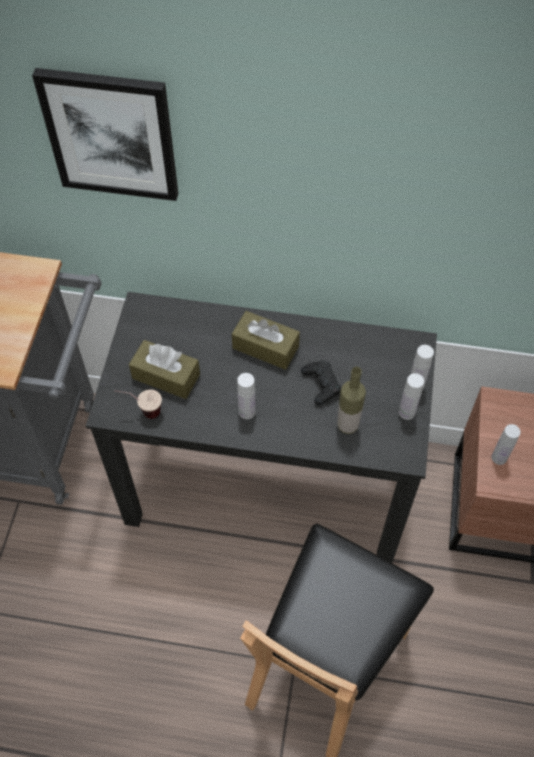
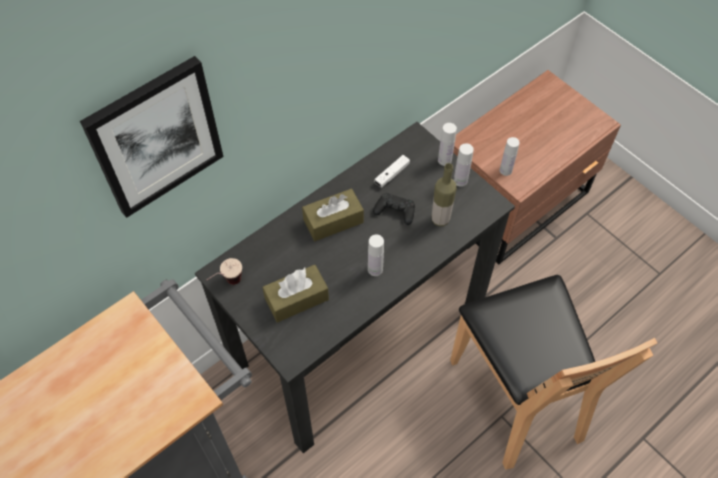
camera: 50 degrees left, 0 degrees up
cup [114,390,162,419] -> cup moved to [206,258,242,285]
none -> white game controller [374,155,410,187]

